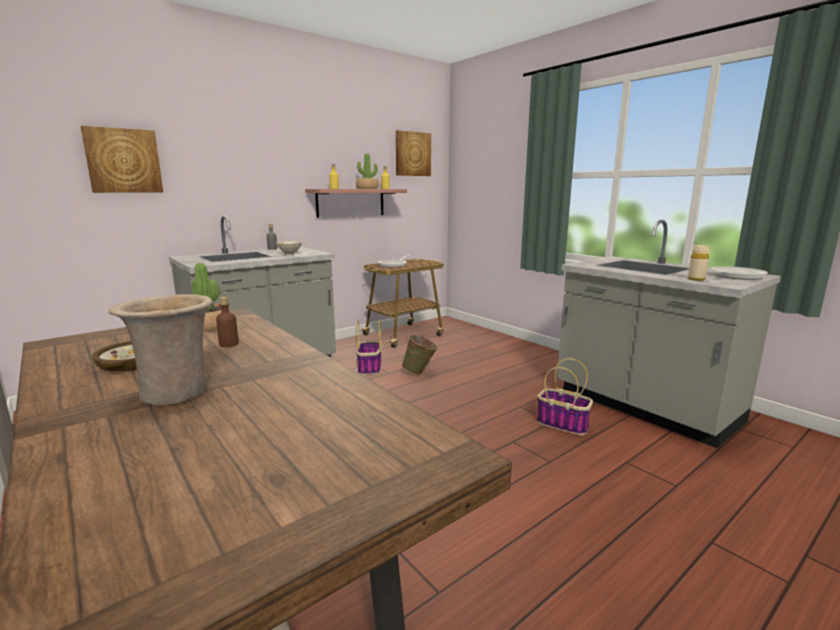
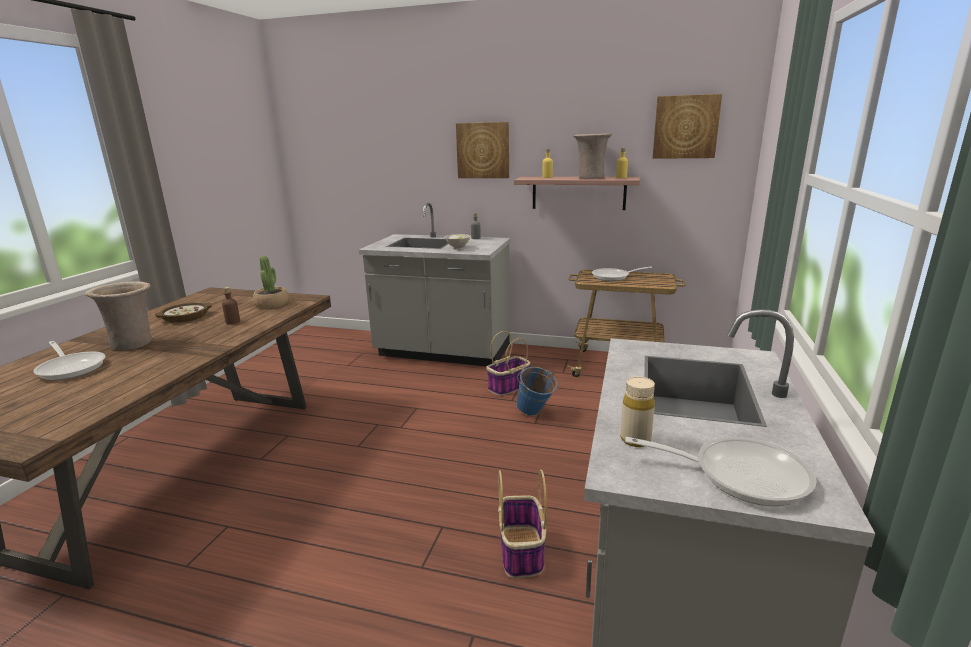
camera: 55 degrees right, 5 degrees up
picture [81,126,163,193] -> picture moved to [456,122,509,178]
potted plant [356,153,379,189] -> beige vase [573,133,612,179]
green bucket [402,335,438,375] -> blue bucket [516,367,557,416]
none -> frying pan [33,341,105,380]

